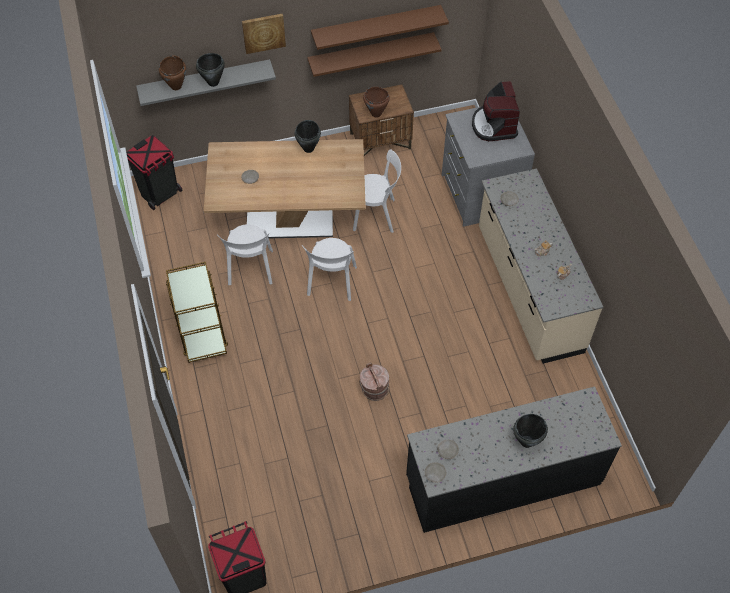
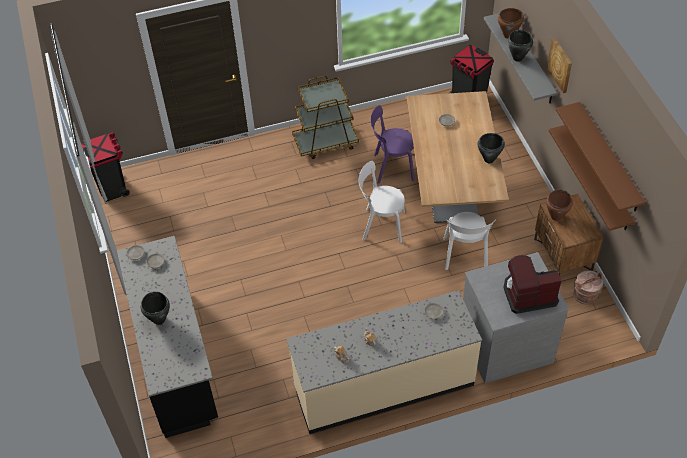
camera: 90 degrees right, 5 degrees down
white chair [217,224,273,285] -> purple chair [371,105,415,184]
brown bucket [359,362,389,401] -> brown bucket moved to [573,270,603,305]

